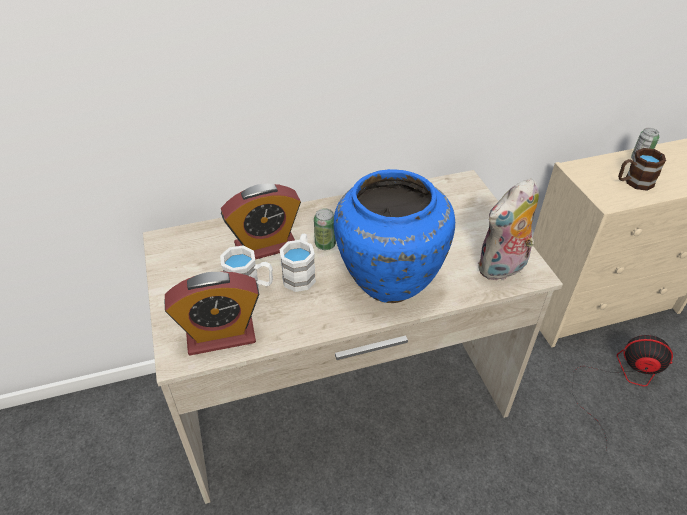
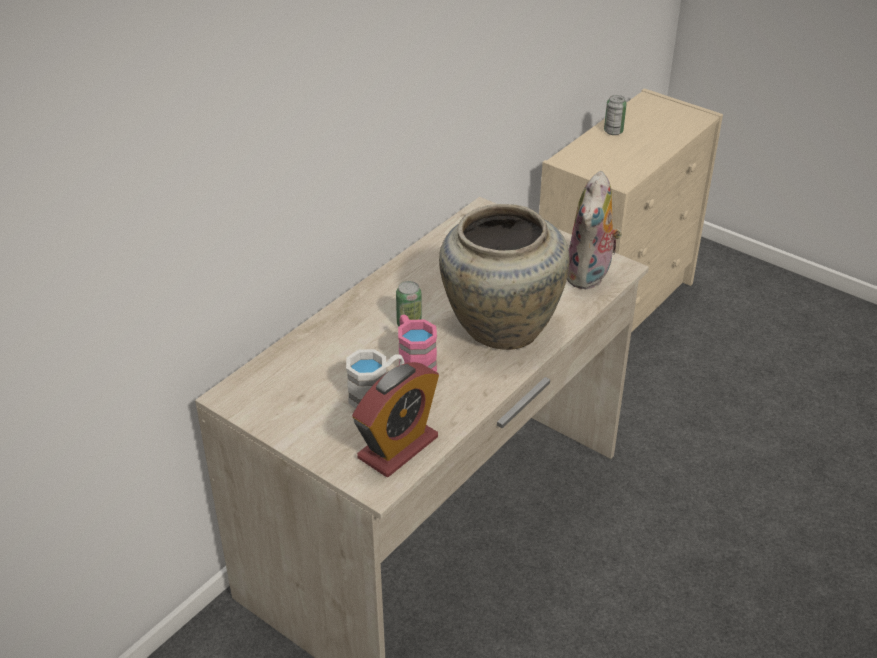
camera: 35 degrees left, 5 degrees down
alarm clock [221,184,301,260] -> none
white mug [279,234,316,292] -> pink mug [398,315,437,372]
blue vase [334,169,455,303] -> beige vase [439,204,569,350]
fan [572,335,673,451] -> none
brown mug [618,148,666,191] -> none

